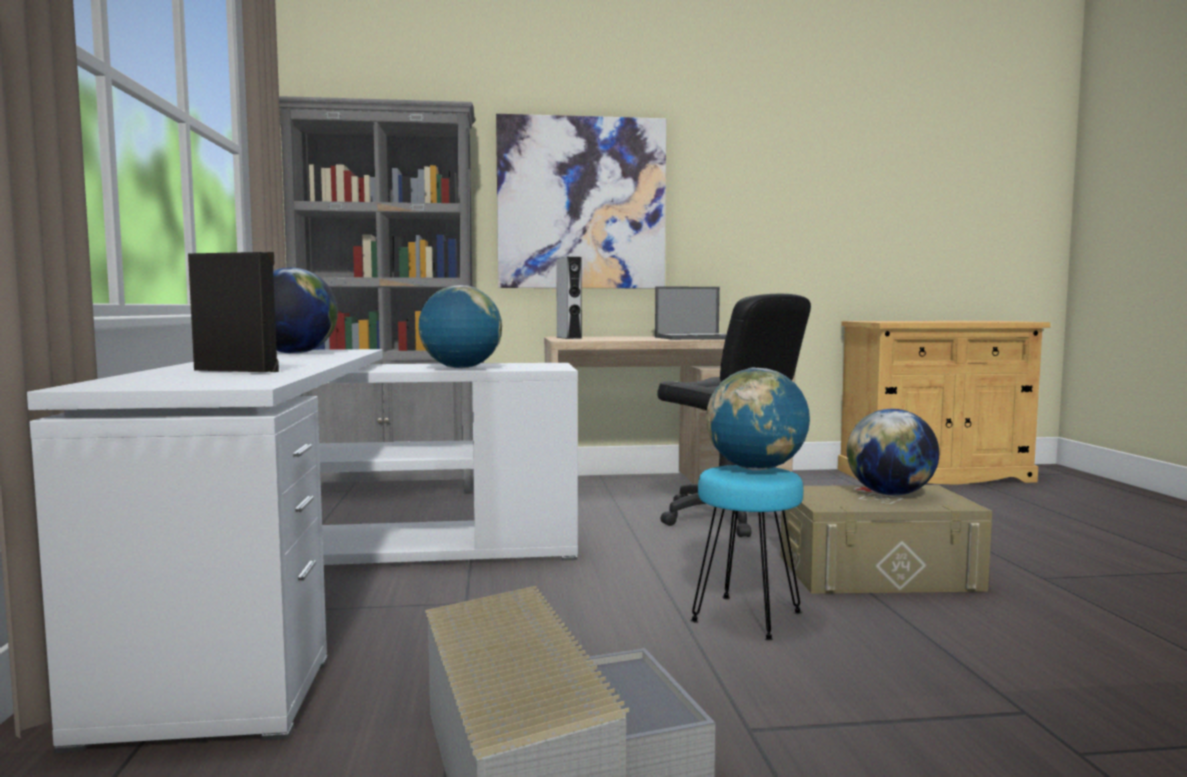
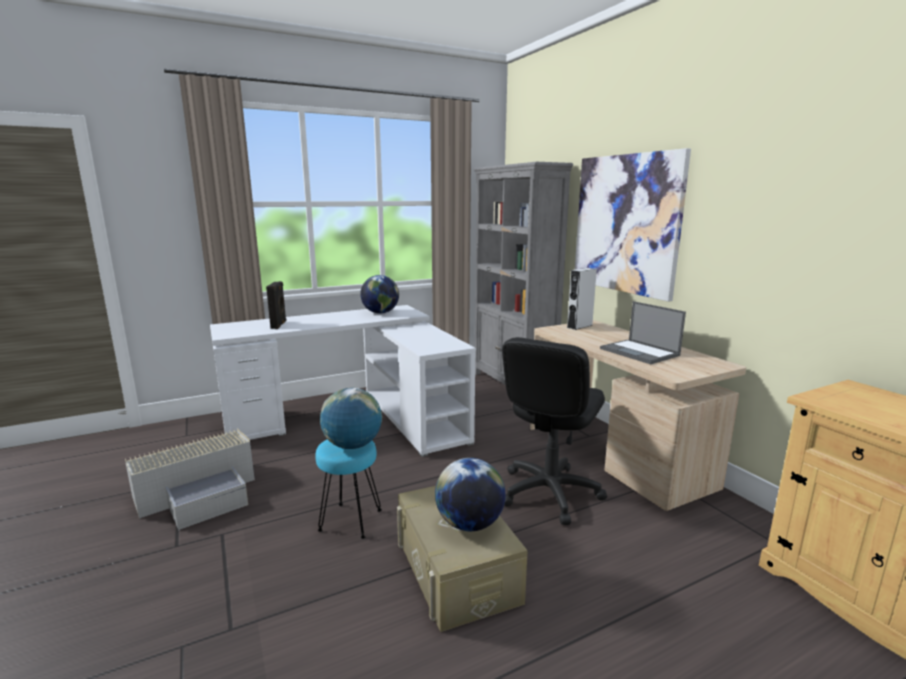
camera: 70 degrees right, 10 degrees up
globe [418,285,502,369] -> none

